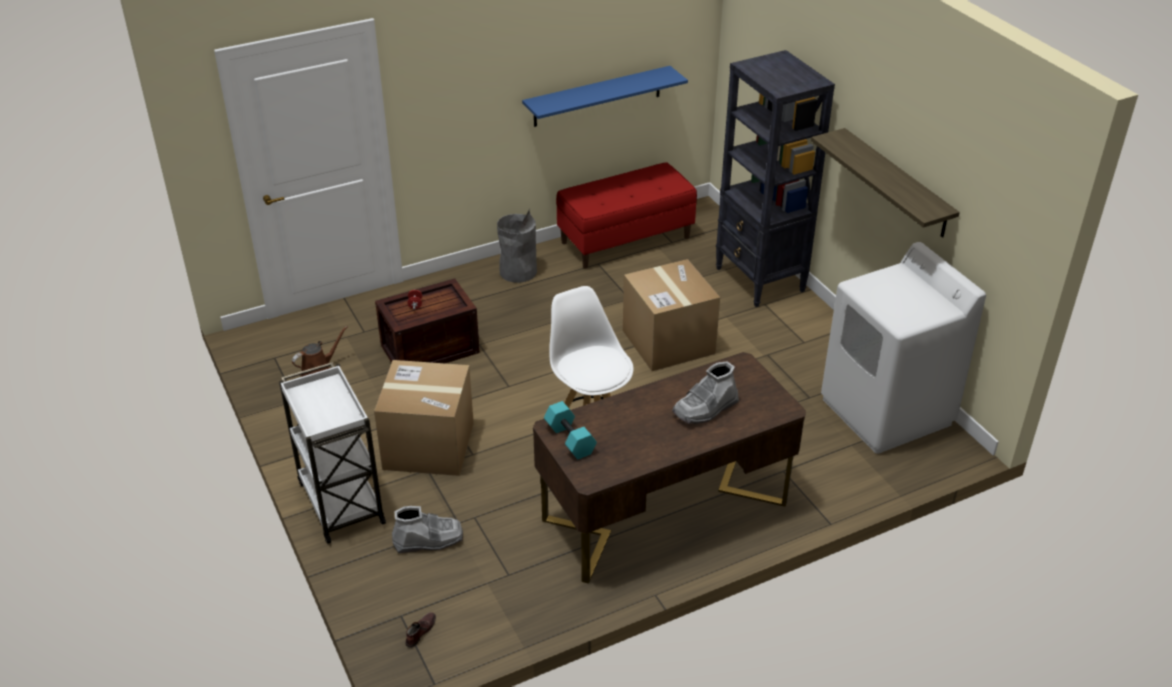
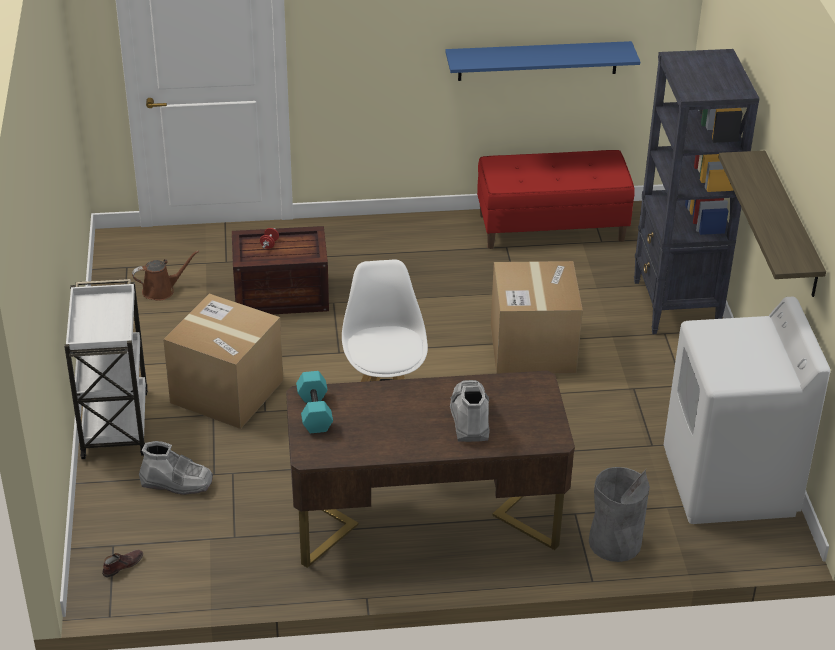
camera: 20 degrees right, 0 degrees up
grey trash can [497,209,537,283] -> grey trash can moved to [589,467,650,562]
grey boot [672,361,739,424] -> grey boot turned 105 degrees clockwise [450,380,490,442]

